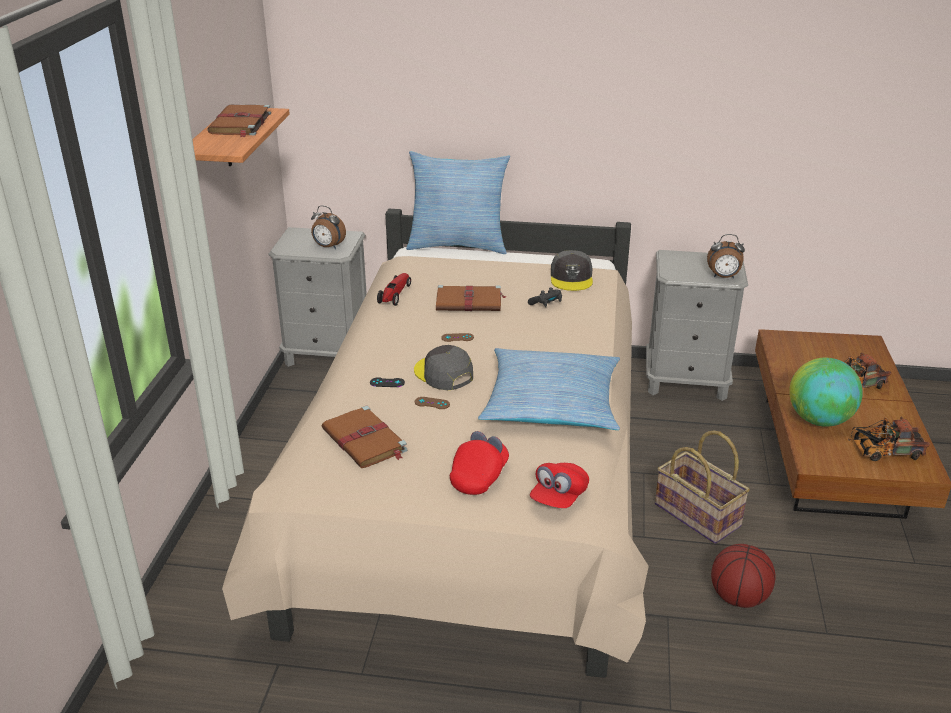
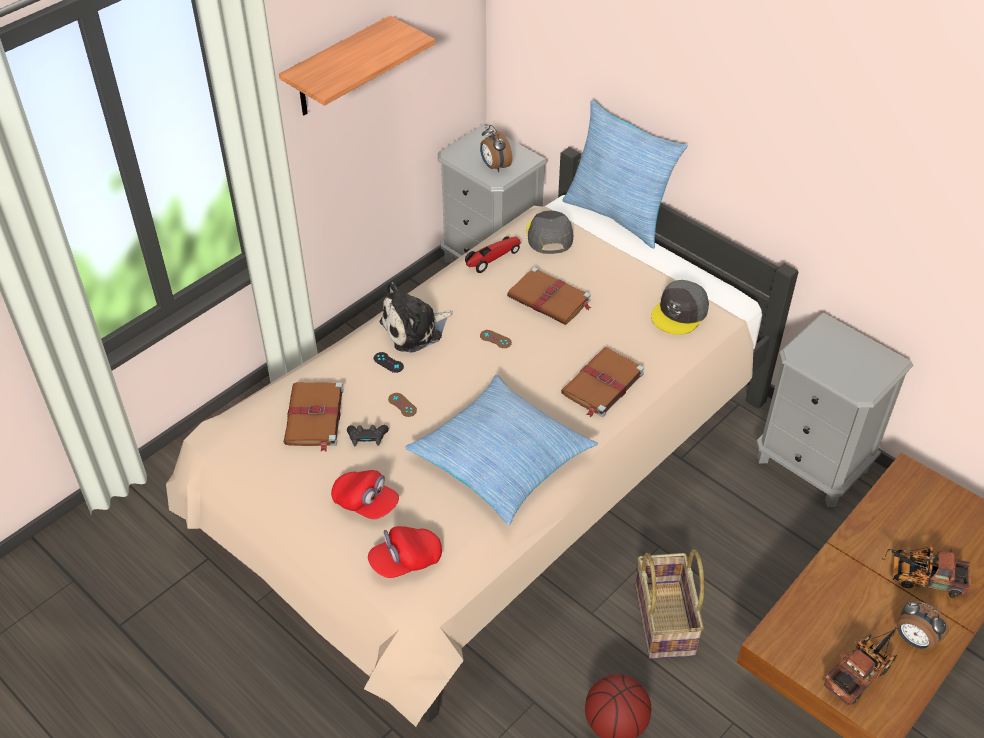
camera: 35 degrees right, 15 degrees up
brown book [207,105,271,137] -> brown book moved to [561,347,644,417]
grey cap [414,345,473,390] -> grey cap moved to [526,211,574,254]
red cap [450,431,509,495] -> red cap turned 60 degrees clockwise [331,470,399,519]
black game controller [528,288,562,307] -> black game controller moved to [347,425,389,446]
alarm clock [707,234,745,278] -> alarm clock moved to [897,601,949,650]
globe [789,358,863,427] -> none
toy truck [848,417,930,461] -> toy truck turned 105 degrees clockwise [824,627,897,706]
none -> plush toy [379,282,453,353]

